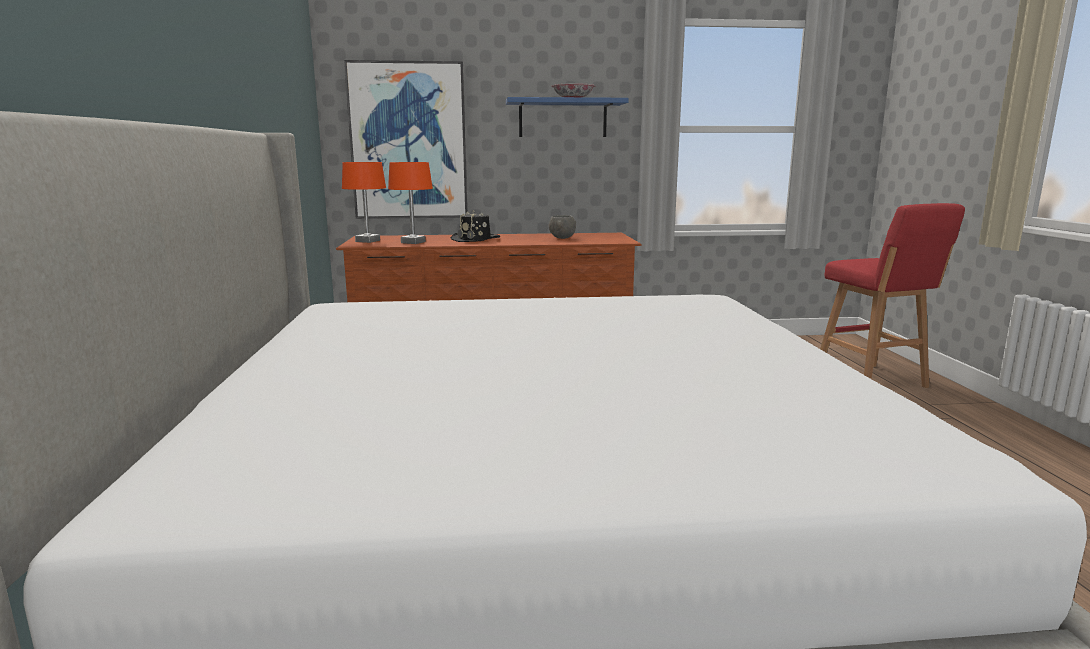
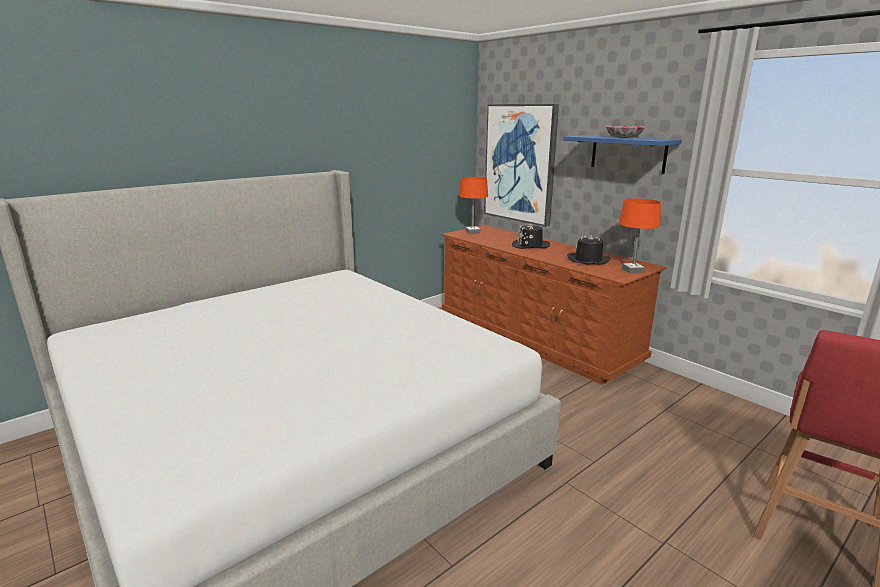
camera: 55 degrees right, 5 degrees up
orange table lamp [388,162,433,244] -> orange table lamp moved to [619,198,661,273]
grey bowl [549,215,576,239] -> black hat [567,236,610,265]

